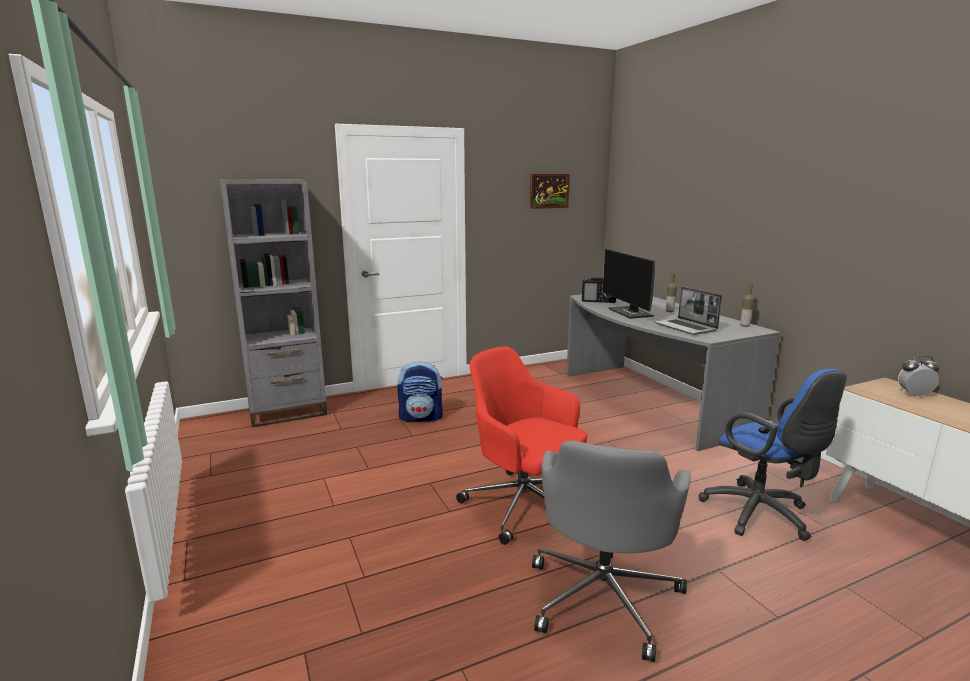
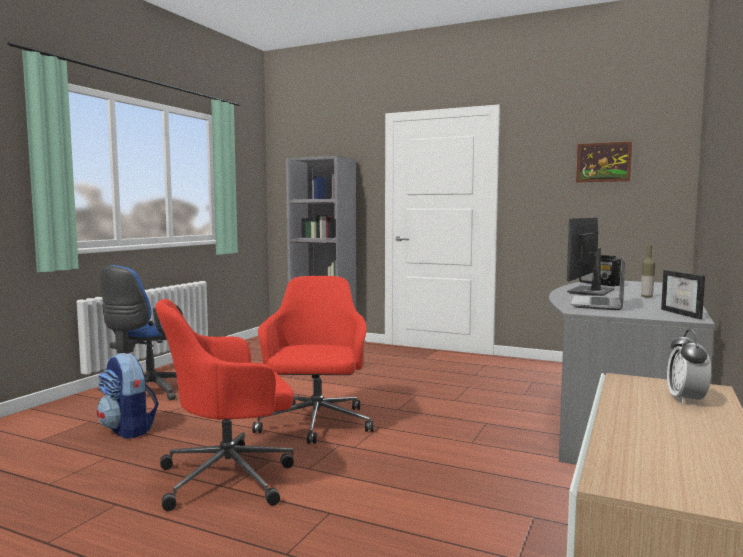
camera: 50 degrees right, 10 degrees down
backpack [397,361,443,421] -> backpack moved to [97,353,159,439]
grey office chair [532,440,691,662] -> red office chair [156,299,294,511]
blue office chair [698,369,847,541] -> blue office chair moved to [100,265,183,400]
bottle [740,283,754,327] -> picture frame [661,270,705,319]
alarm clock [898,355,939,397] -> alarm clock turned 135 degrees counterclockwise [667,330,711,405]

